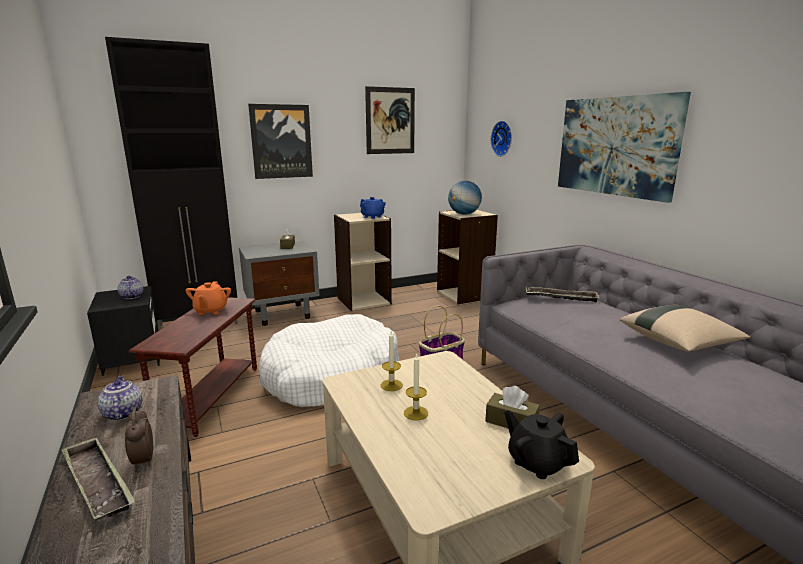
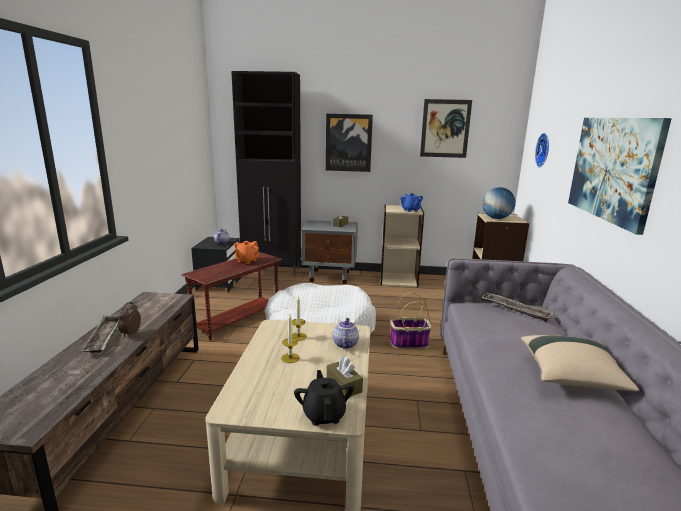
camera: 30 degrees right, 0 degrees up
teapot [97,375,142,421] -> teapot moved to [333,318,359,349]

